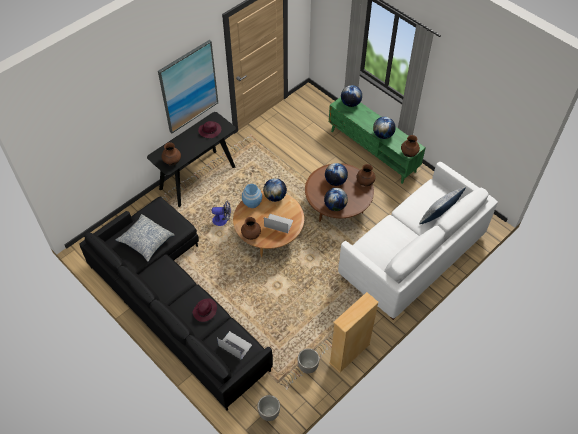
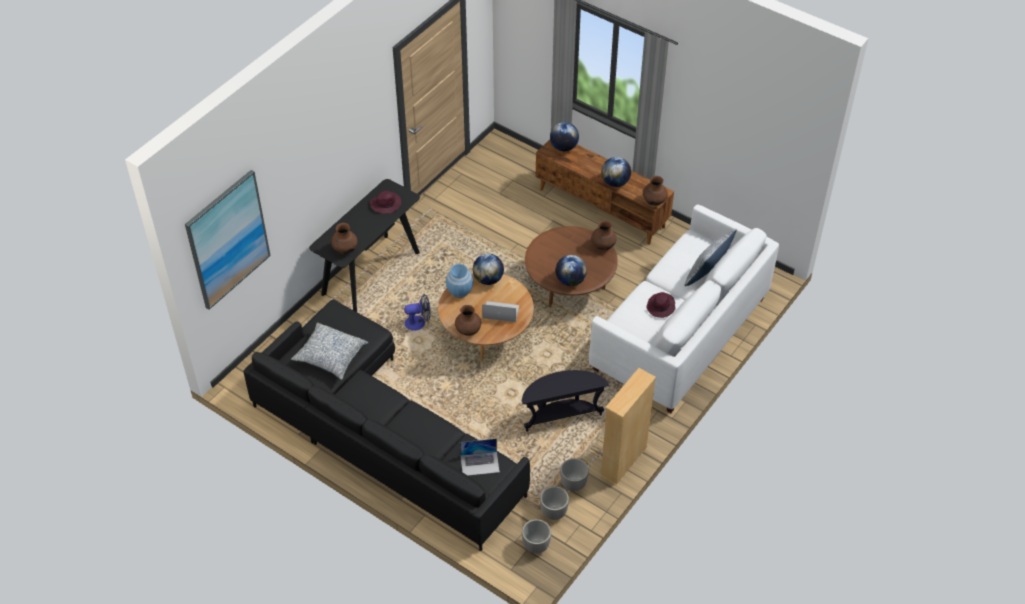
camera: 10 degrees left, 5 degrees down
picture [158,40,218,134] -> picture moved to [185,170,271,310]
purple hat [192,298,217,322] -> purple hat moved to [647,292,675,318]
laptop [217,331,252,360] -> laptop turned 150 degrees clockwise [460,439,500,476]
globe [325,163,348,186] -> none
green tv stand [329,97,425,184] -> brown tv stand [536,139,674,245]
none -> black side table [522,370,609,432]
none -> planter [540,486,569,520]

